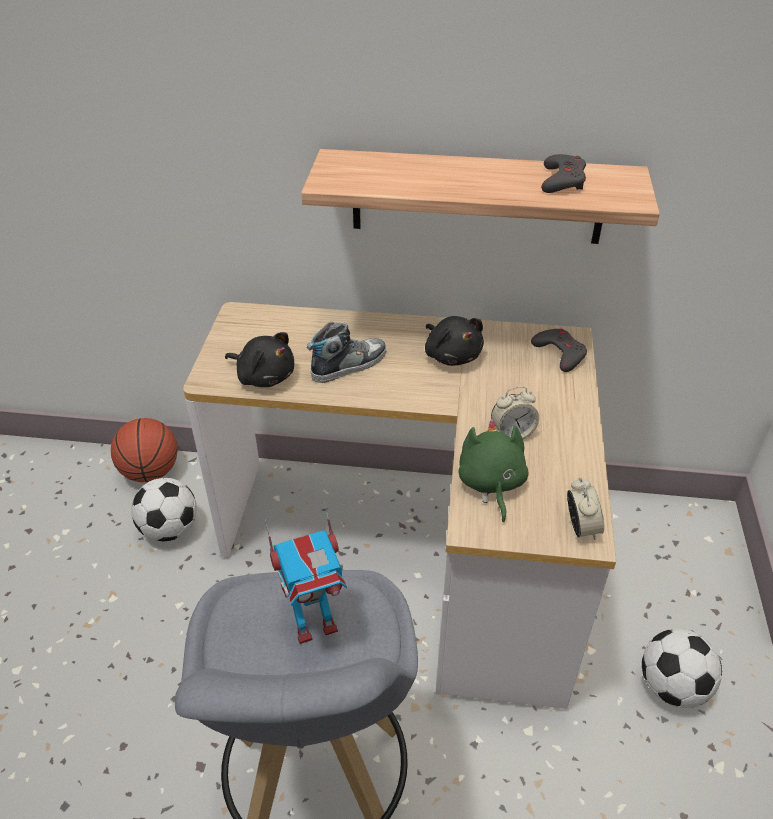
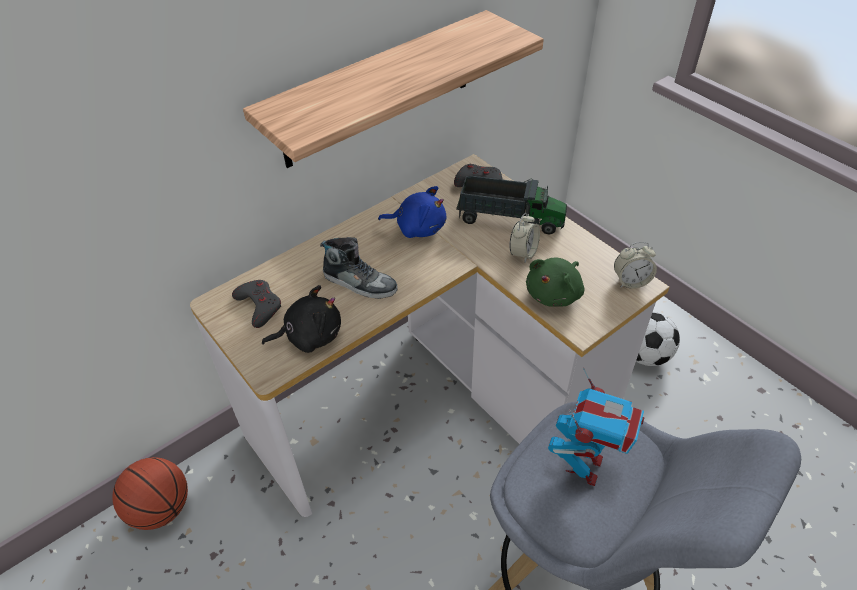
camera: 45 degrees left, 5 degrees up
football [131,478,197,541] -> none
shoe [307,322,387,383] -> shoe turned 105 degrees clockwise [320,237,398,299]
black plush toy [425,316,484,366] -> blue plush toy [378,186,446,238]
green plush toy [458,419,529,522] -> green plush toy turned 90 degrees counterclockwise [526,257,585,307]
grey game controller [541,154,586,193] -> grey game controller moved to [232,280,281,328]
alarm clock [567,478,604,540] -> alarm clock turned 135 degrees clockwise [614,242,657,289]
none -> toy truck [456,175,567,235]

